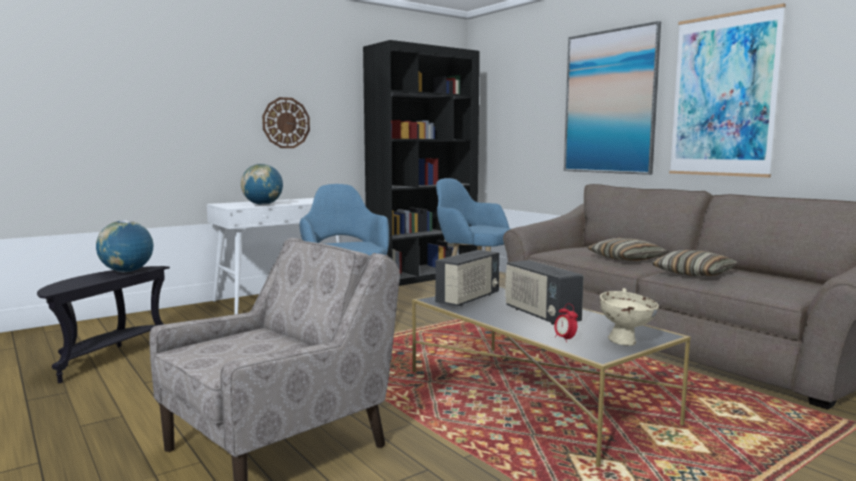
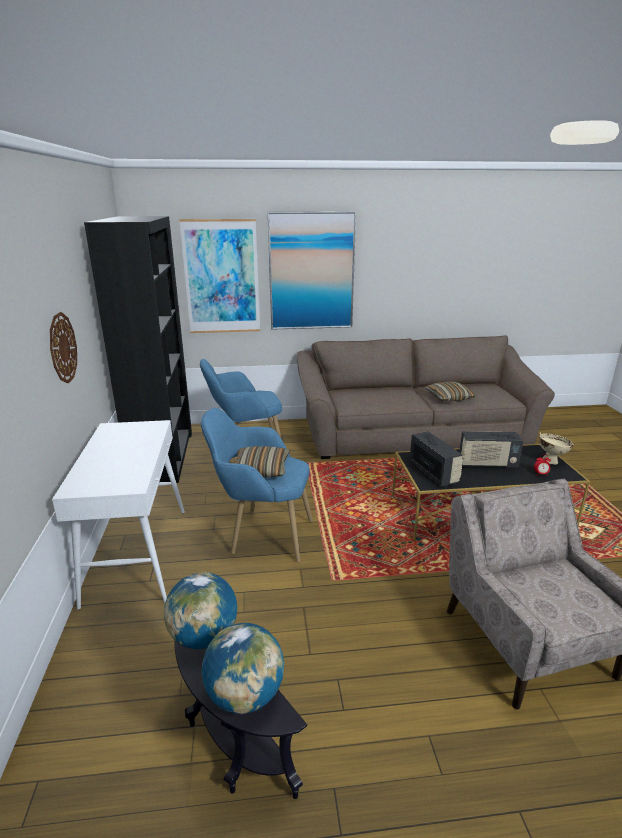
camera: 60 degrees left, 15 degrees up
globe [241,164,283,205] -> globe moved to [202,623,284,714]
pillow [588,238,669,261] -> pillow moved to [235,446,290,478]
picture [669,3,786,177] -> picture moved to [179,219,260,333]

